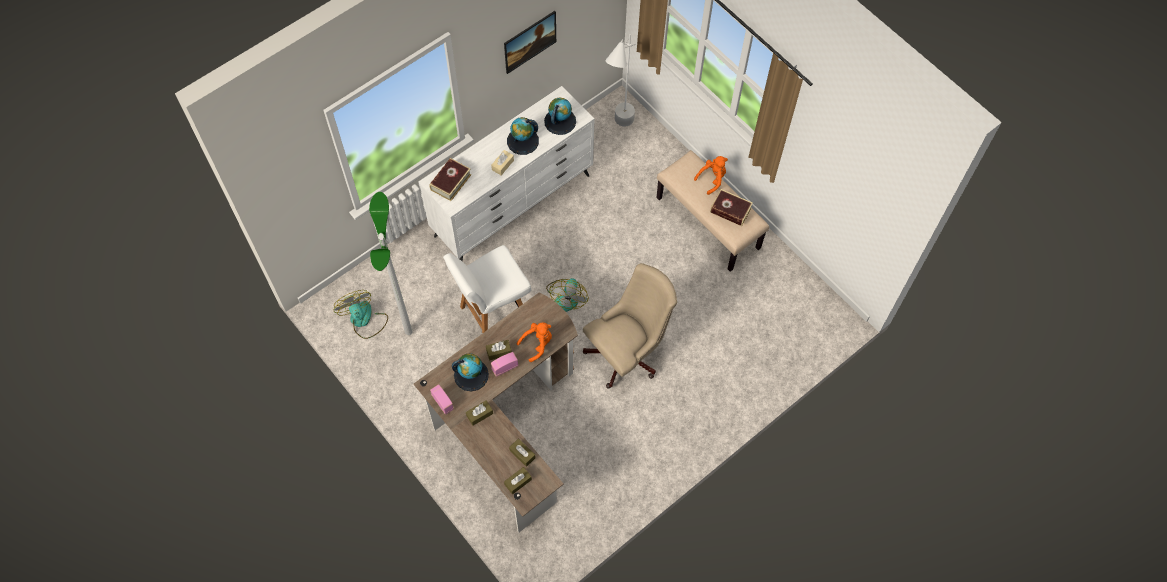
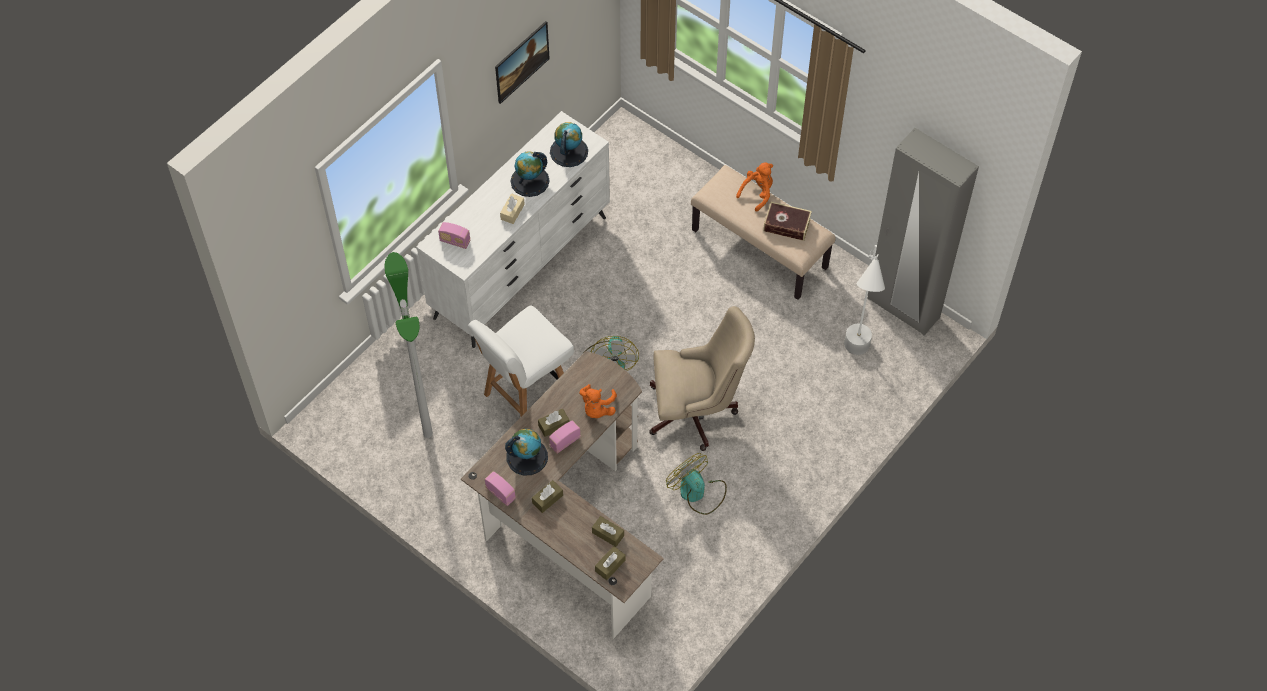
camera: 10 degrees left, 5 degrees down
fan [333,290,388,339] -> fan moved to [666,453,727,515]
book [429,158,471,201] -> radio [438,222,470,249]
orange plush toy [517,322,552,362] -> orange plush toy turned 150 degrees clockwise [579,384,617,418]
beige office chair [583,263,677,388] -> beige office chair turned 45 degrees clockwise [649,306,755,451]
white floor lamp [606,34,636,127] -> white floor lamp moved to [844,245,885,355]
none -> grey wardrobe [867,128,979,335]

